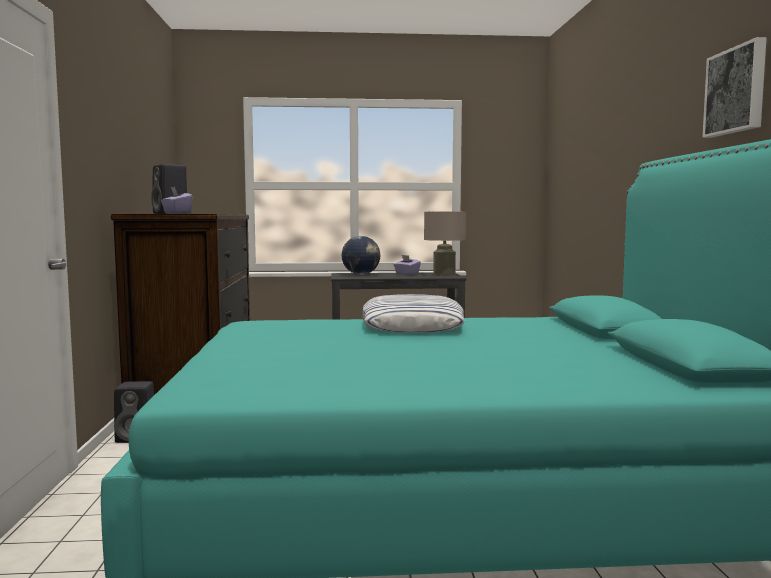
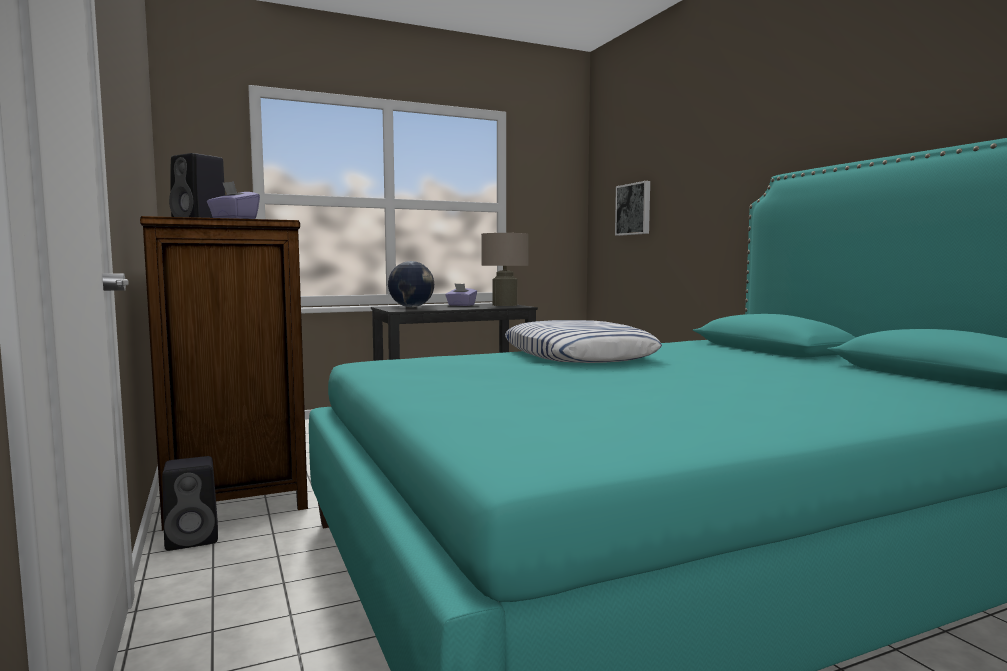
camera: 20 degrees left, 0 degrees up
picture [703,37,767,138] -> picture moved to [615,181,650,236]

